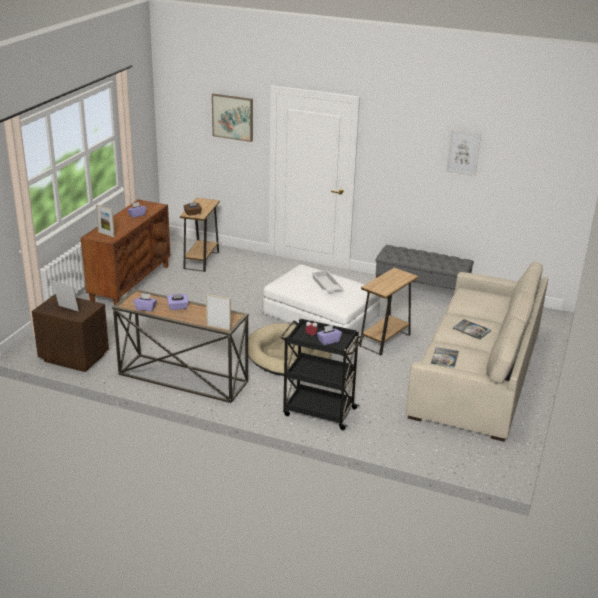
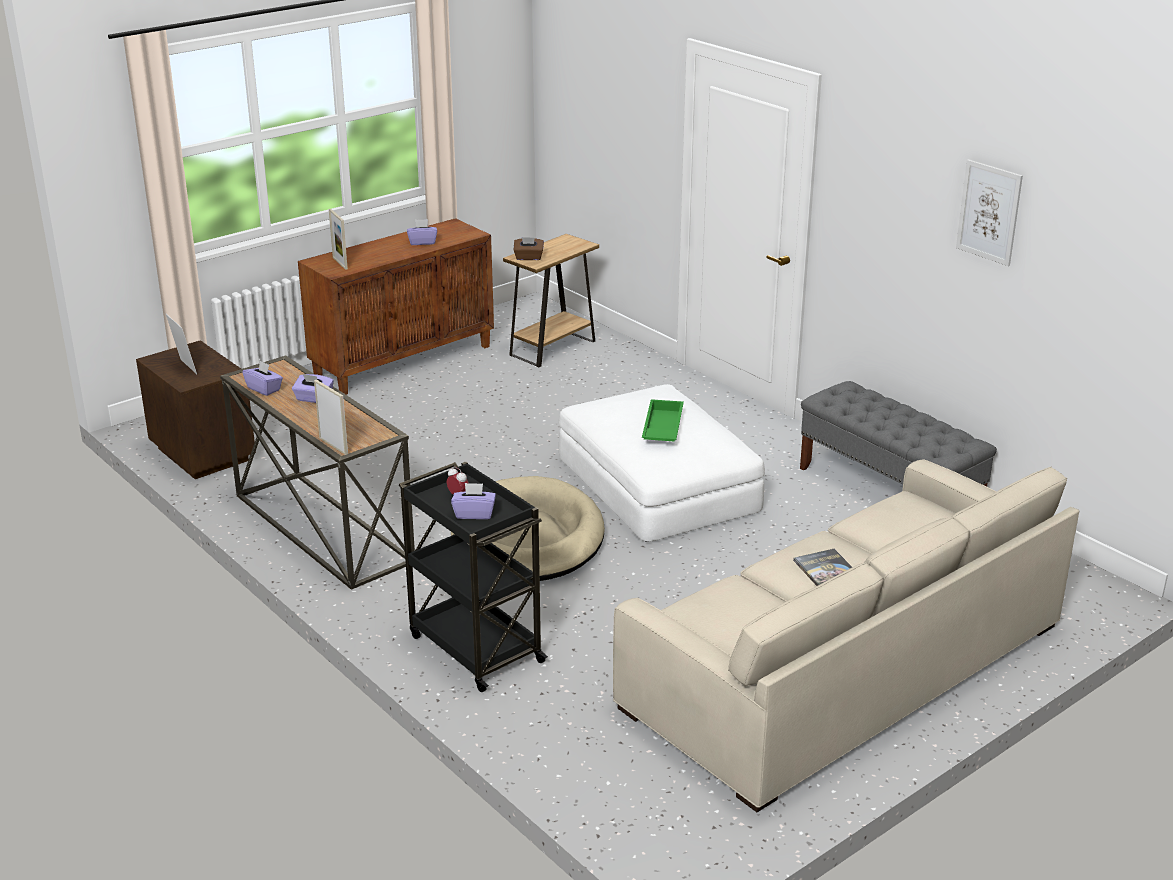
camera: 30 degrees right, 0 degrees up
picture [212,94,253,142] -> none
white tray [312,270,344,292] -> green tray [642,399,684,442]
brown side table [359,268,418,356] -> none
book [431,347,459,368] -> none

